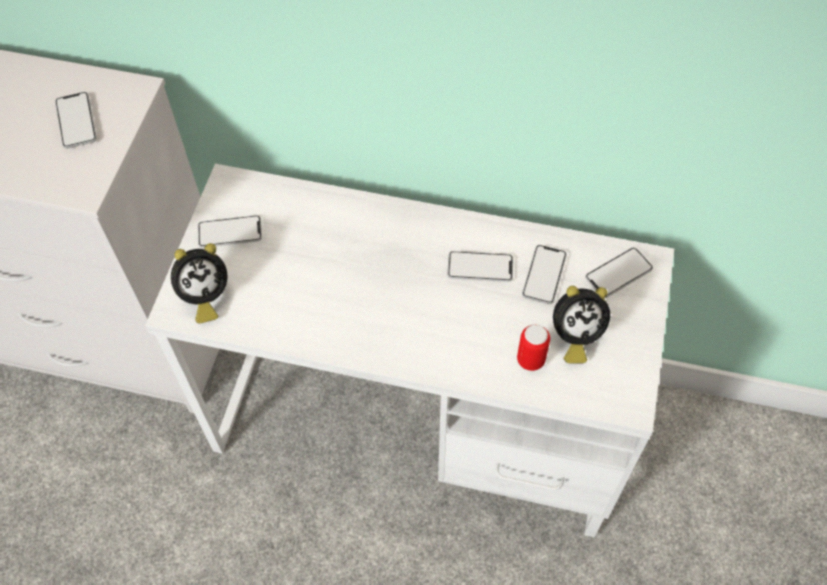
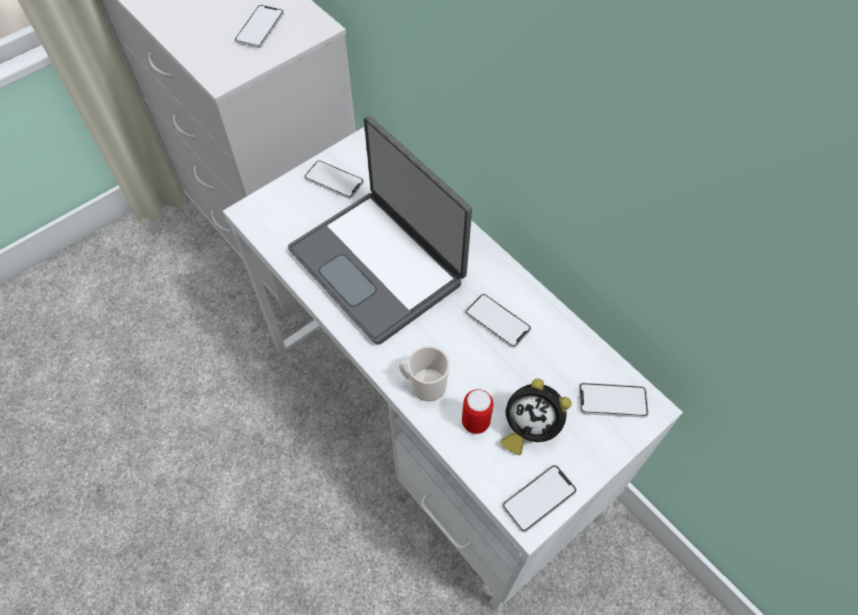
camera: 35 degrees right, 0 degrees up
alarm clock [171,243,227,323] -> none
phone [522,245,567,304] -> phone moved to [502,465,577,532]
none -> laptop [288,116,472,345]
none -> mug [399,346,450,401]

